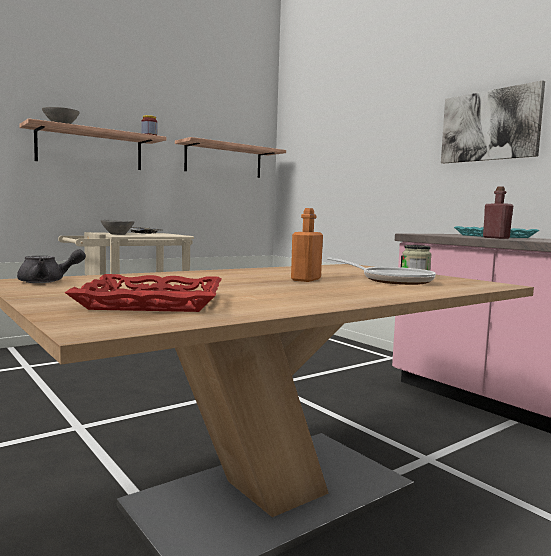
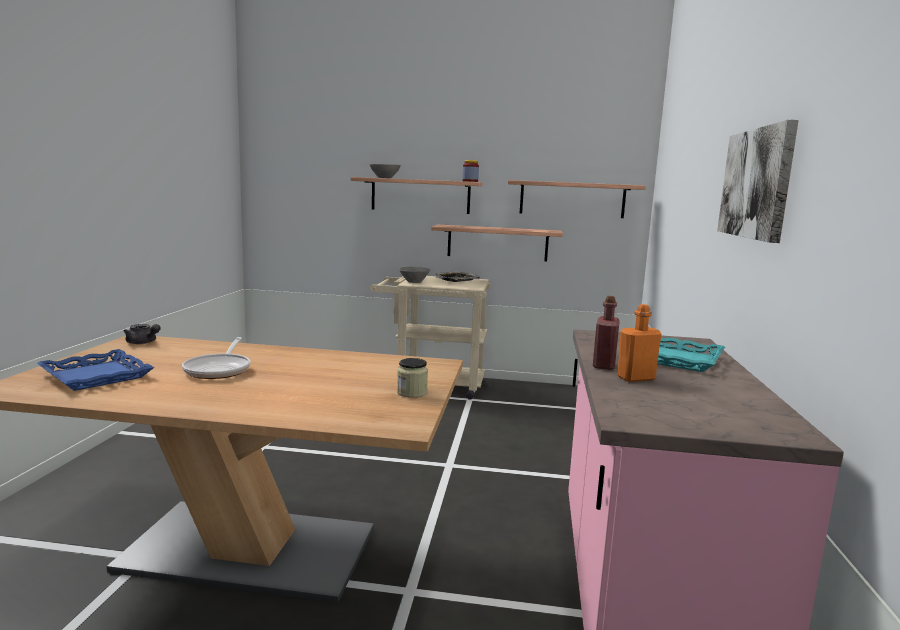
camera: 45 degrees right, 5 degrees up
red tray [65,274,222,312] -> blue tray [37,349,154,391]
orange bottle [291,208,323,282] -> orange bottle moved to [617,304,662,382]
frying pan [327,257,436,285] -> frying pan moved to [182,337,251,379]
none -> shelf [431,225,563,262]

